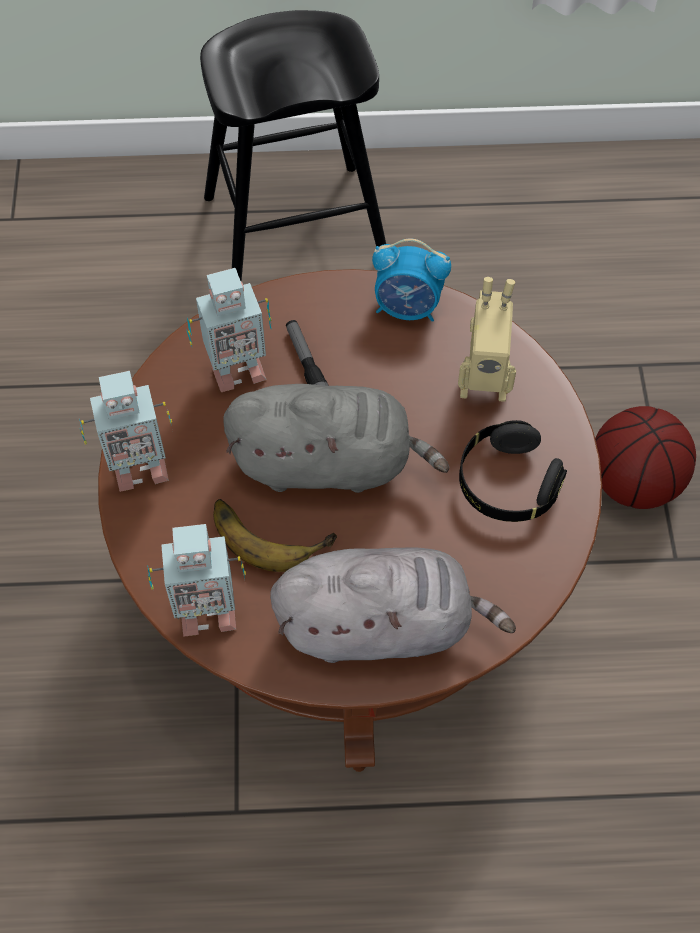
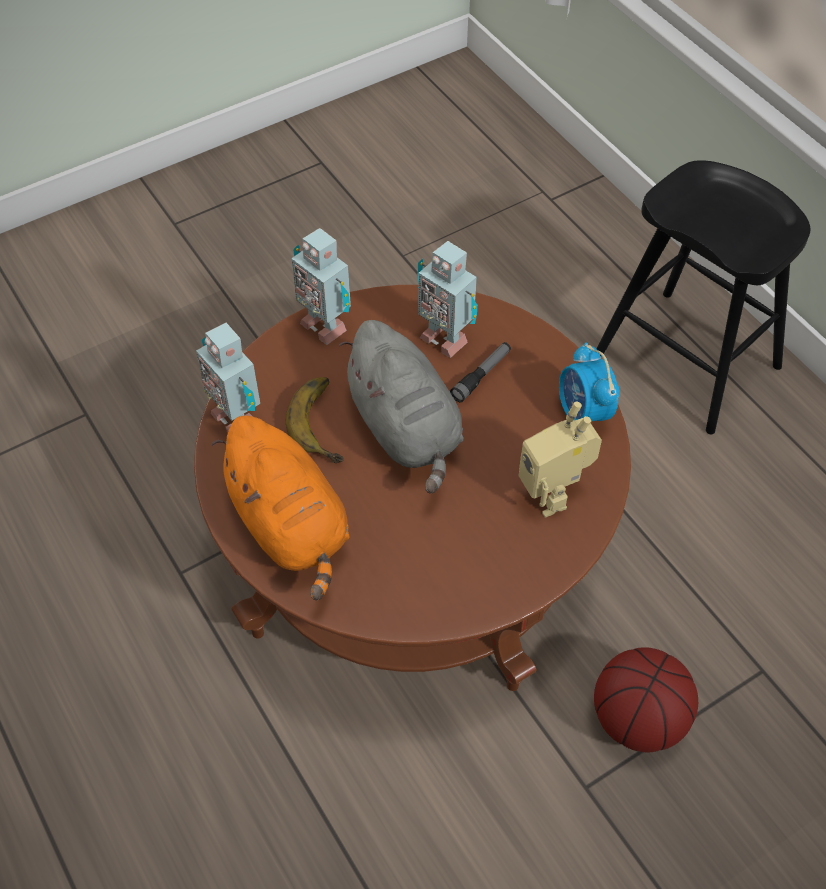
camera: 60 degrees right, 5 degrees down
grey plush toy [270,548,516,663] -> orange plush toy [212,416,349,600]
black headphones [459,420,567,522] -> none

